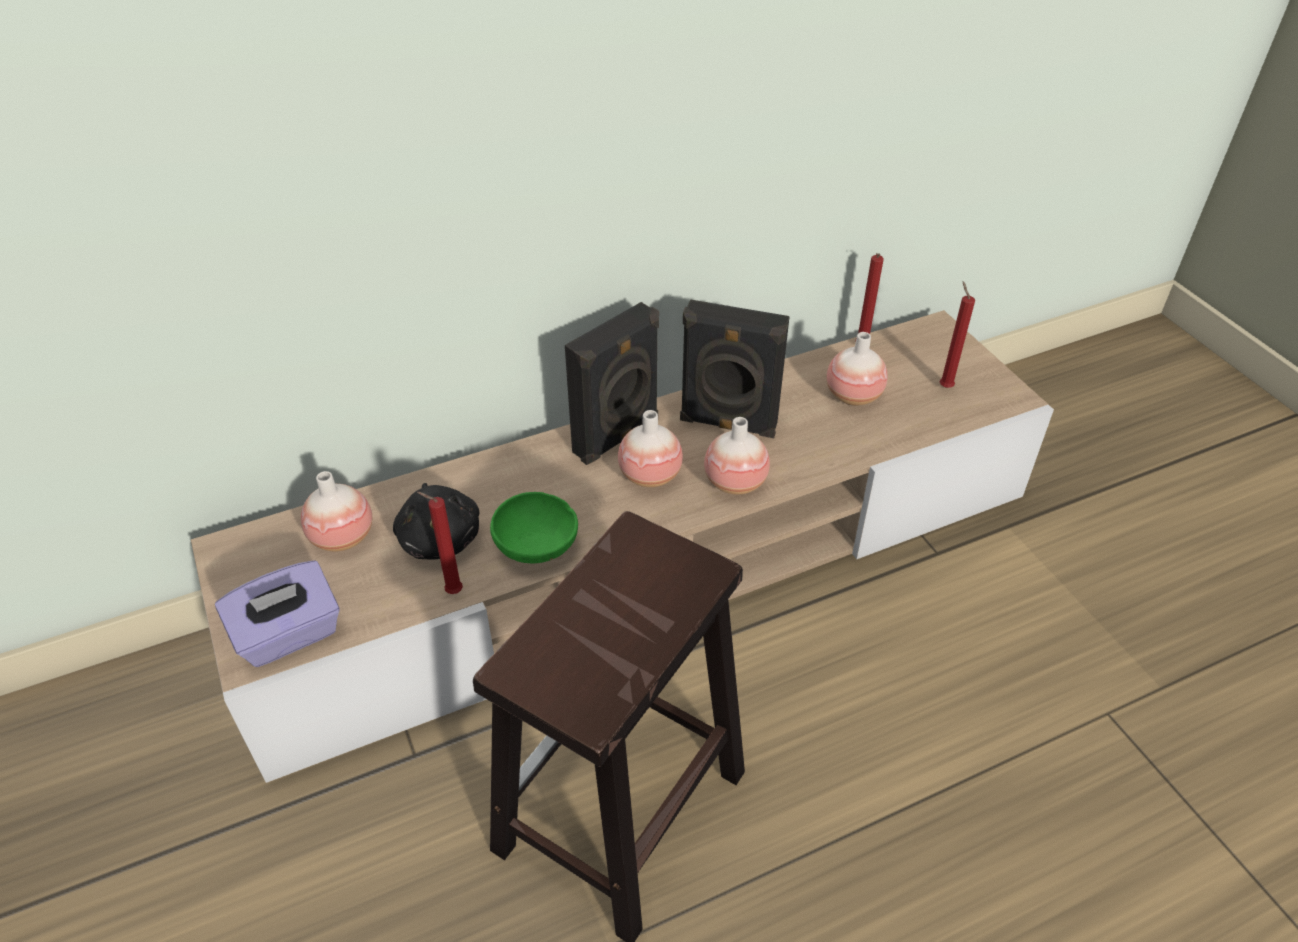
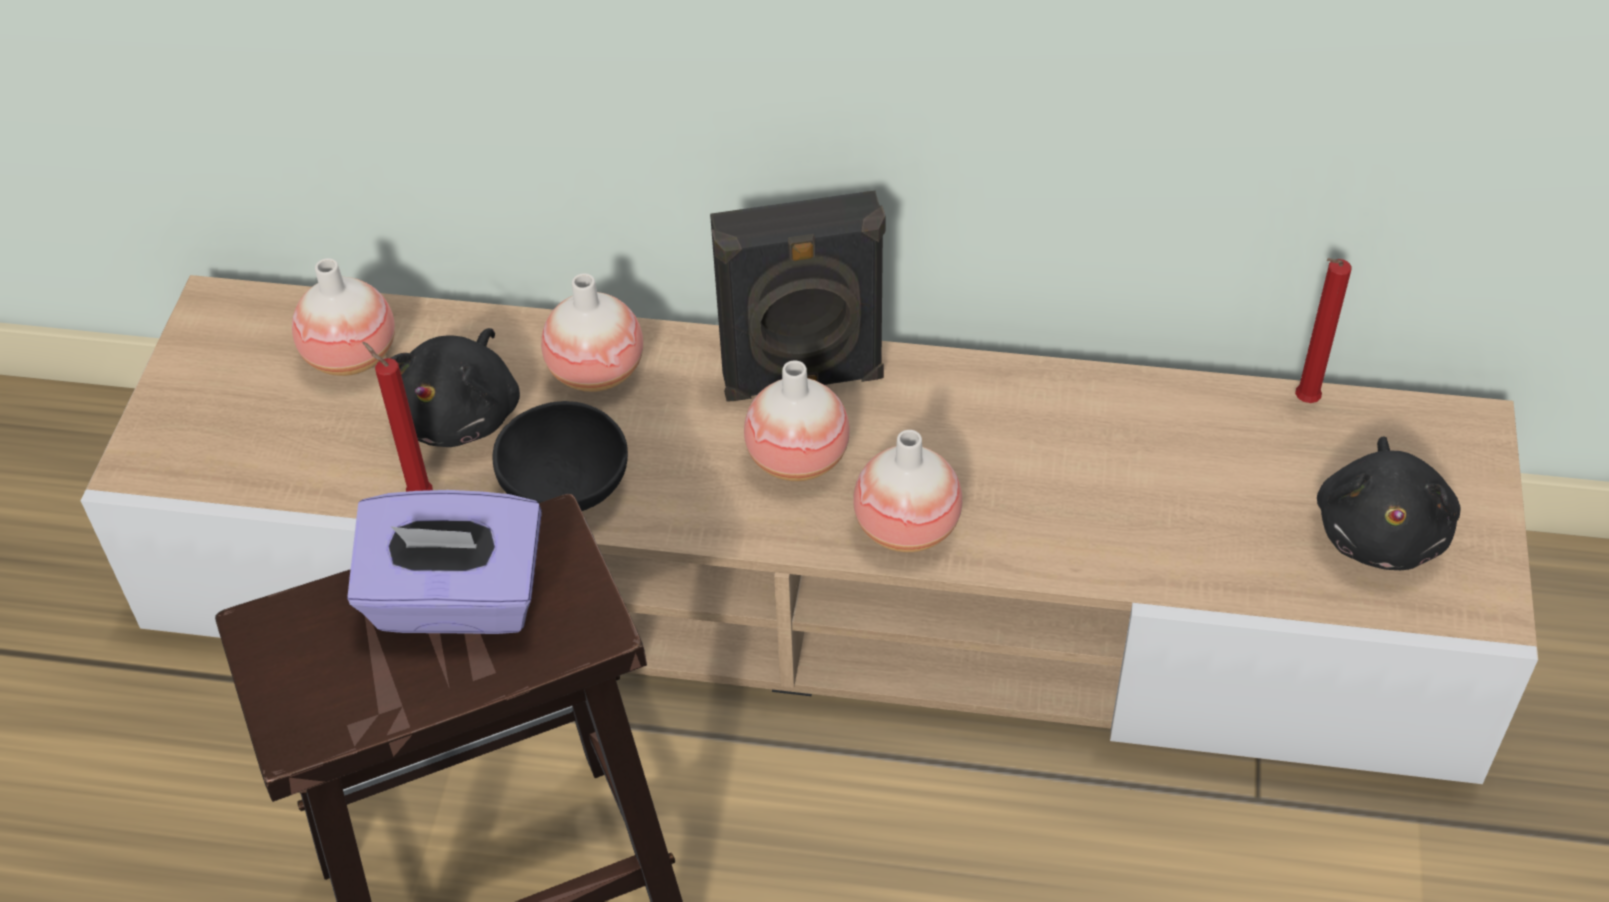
camera: 35 degrees right, 5 degrees up
purple tissue box [215,560,340,667] -> purple tissue box moved to [347,490,542,634]
green bowl [490,492,578,563] -> black bowl [493,401,628,511]
black speaker [680,299,790,438] -> none
vase [826,332,888,406] -> vase moved to [541,273,643,392]
red candle [940,282,975,388] -> black plush toy [1317,436,1461,570]

